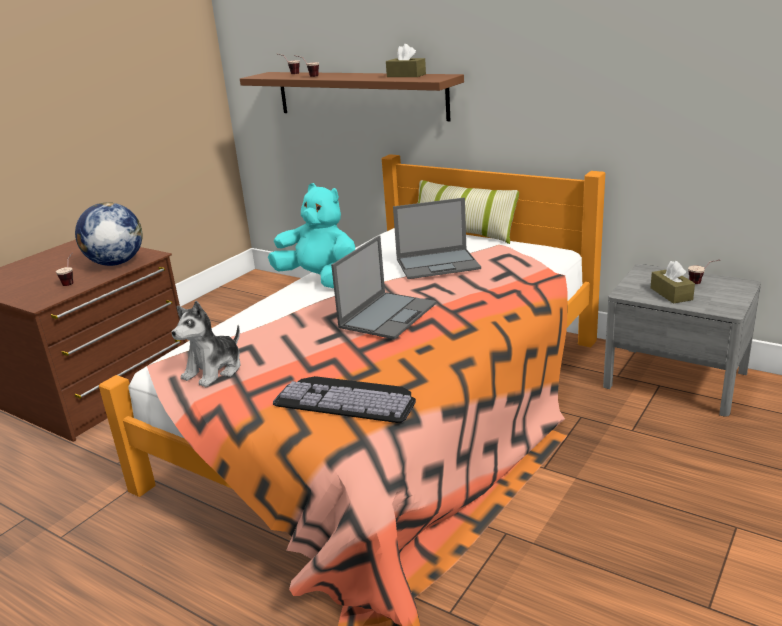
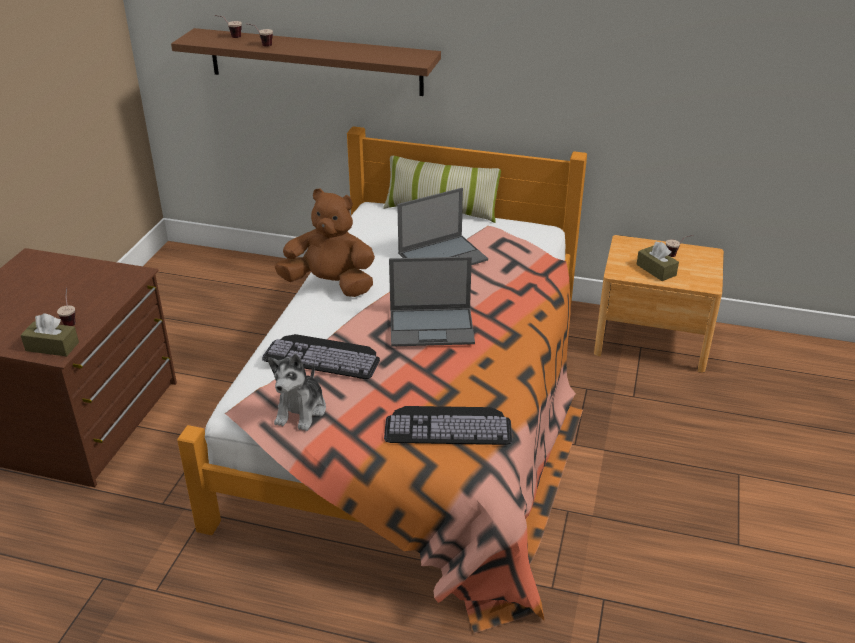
camera: 20 degrees left, 10 degrees up
globe [75,202,143,266] -> none
turquoise plush toy [268,183,355,288] -> brown plush toy [275,188,375,297]
laptop [331,236,437,339] -> laptop turned 75 degrees clockwise [389,256,475,347]
brown tissue box [386,44,426,77] -> brown tissue box moved to [21,314,79,356]
grey nightstand [603,264,761,417] -> brown nightstand [594,235,724,373]
none -> keyboard [262,334,380,379]

